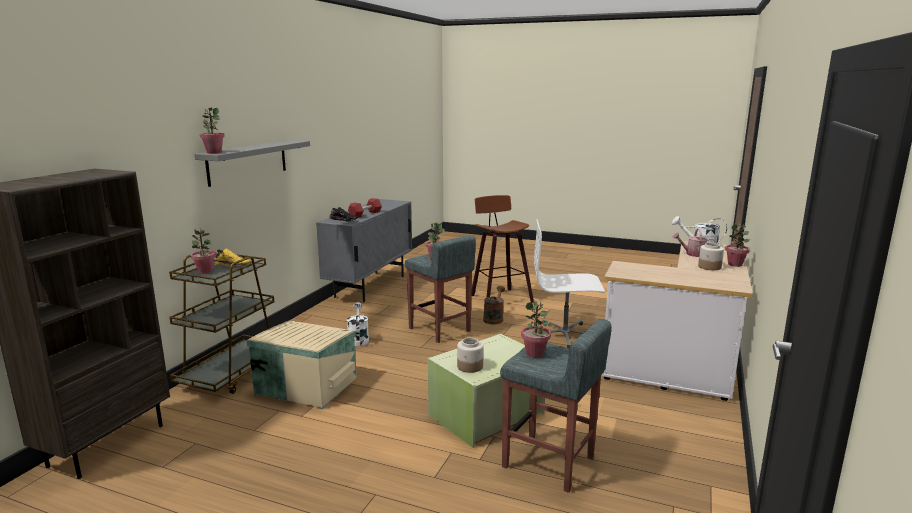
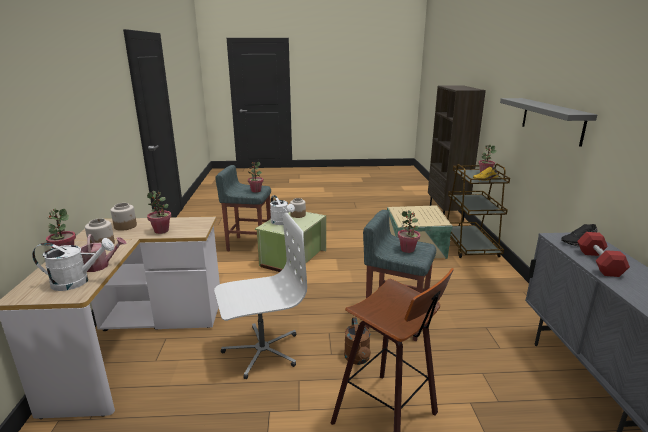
camera: 155 degrees right, 5 degrees up
potted plant [200,108,225,153] -> potted plant moved to [147,191,171,234]
white watering can [347,302,369,346] -> white watering can moved to [270,195,295,225]
none -> jar [111,203,137,231]

